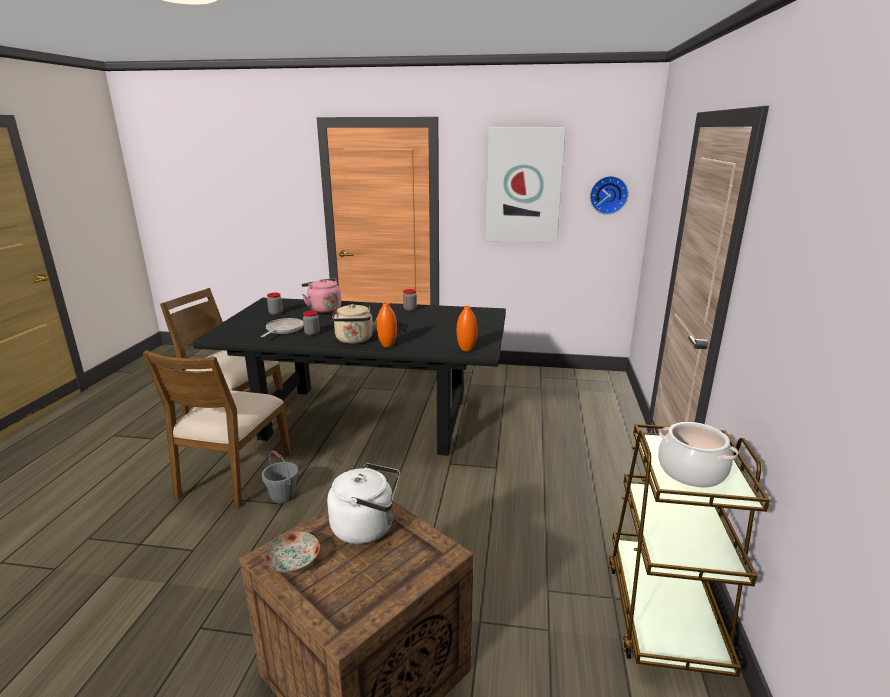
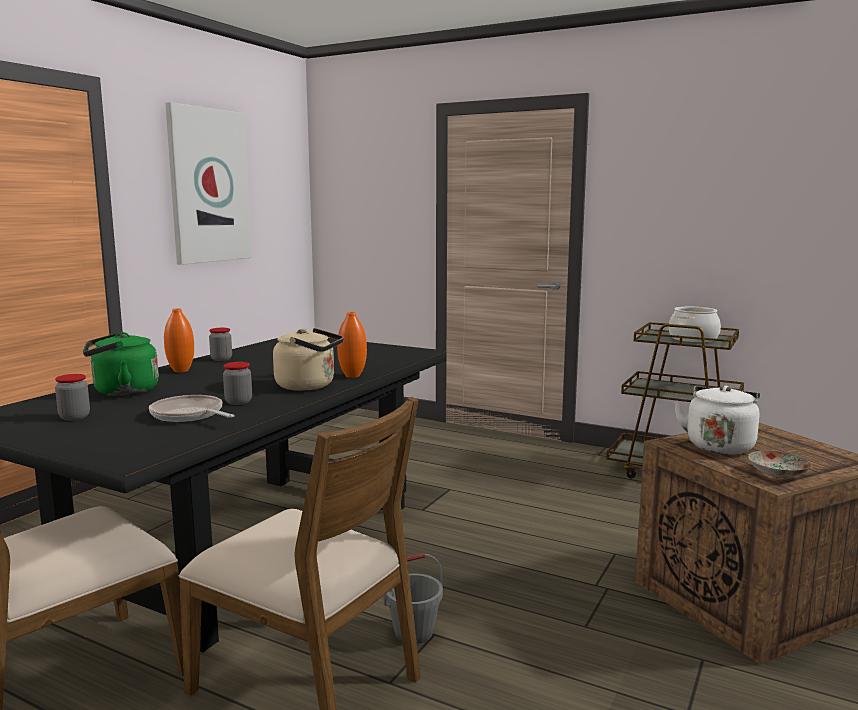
camera: 70 degrees left, 10 degrees down
pink kettle [302,278,341,313] -> green kettle [83,332,159,396]
orange vase [457,306,477,352] -> orange vase moved to [164,308,194,372]
wall clock [590,176,628,215] -> none

